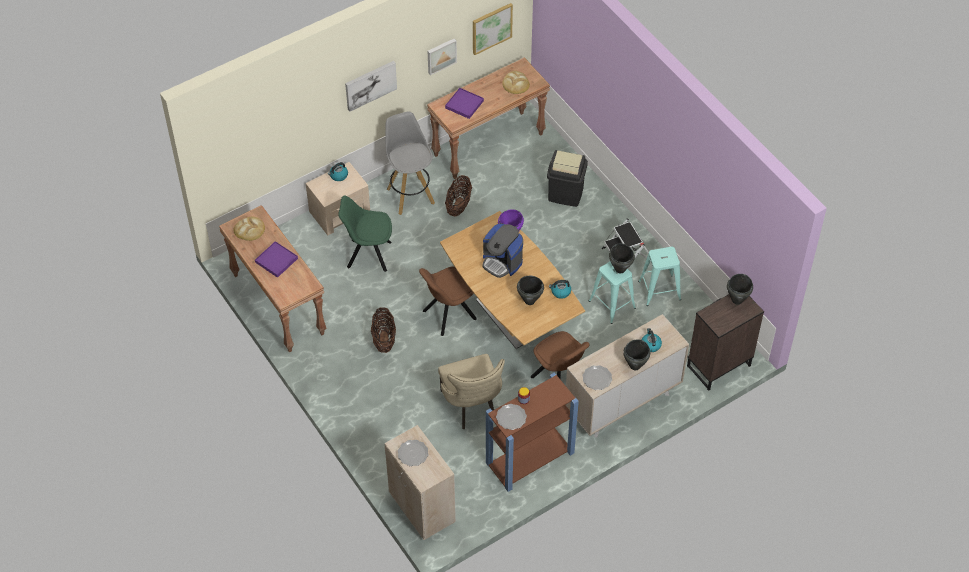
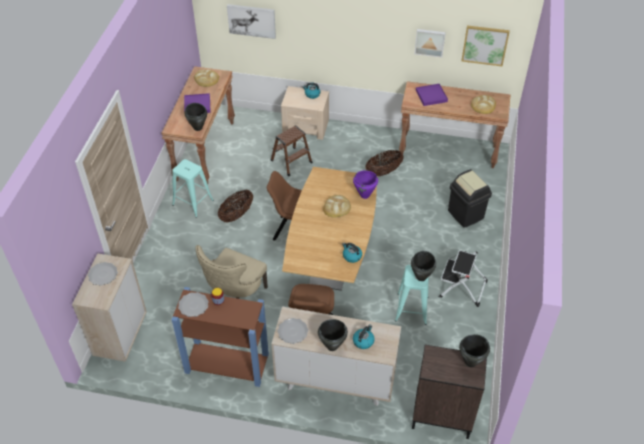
camera: 45 degrees right, 5 degrees down
green chair [338,196,392,272] -> brown step ladder [271,125,313,176]
picture [345,61,397,112] -> picture moved to [227,4,276,39]
grey stool [385,112,435,215] -> none
coffee machine [482,224,523,278] -> bread [323,195,351,218]
black cooking pot [517,276,544,305] -> black cooking pot moved to [185,103,207,131]
turquoise stool [638,246,681,306] -> turquoise stool moved to [172,159,214,218]

